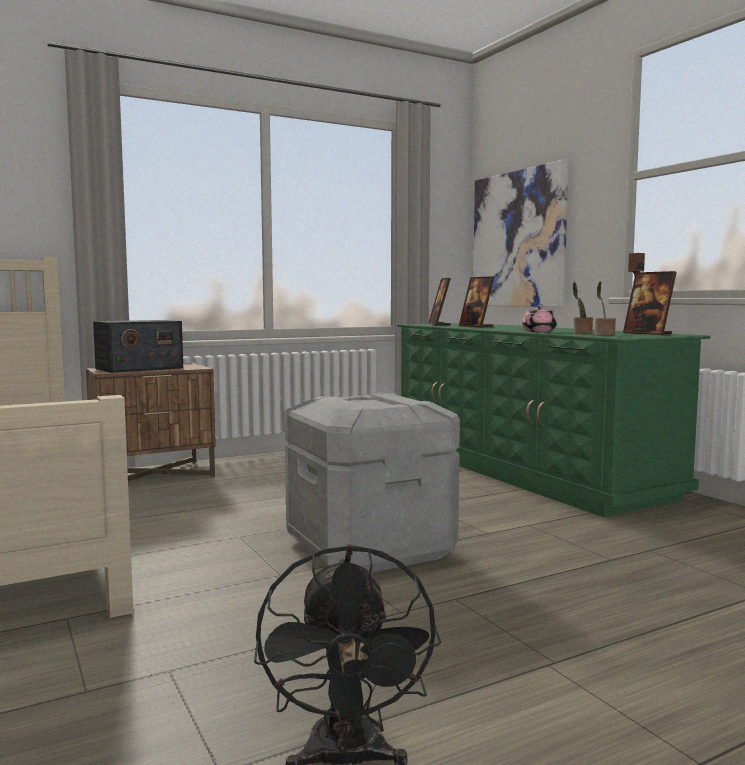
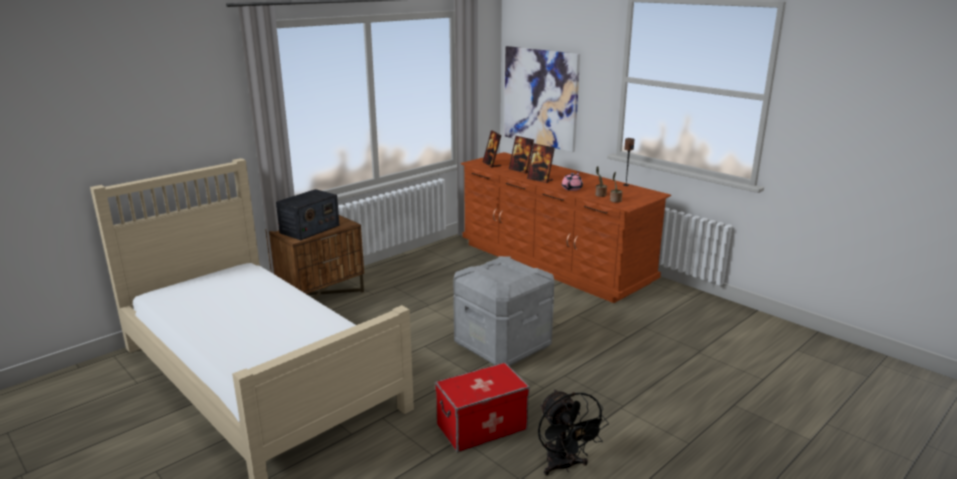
camera: 15 degrees left, 15 degrees up
green dresser [397,323,710,517] -> brown dresser [461,152,671,303]
picture frame [623,271,677,335] -> picture frame moved to [527,144,555,183]
none -> storage box [435,362,529,452]

